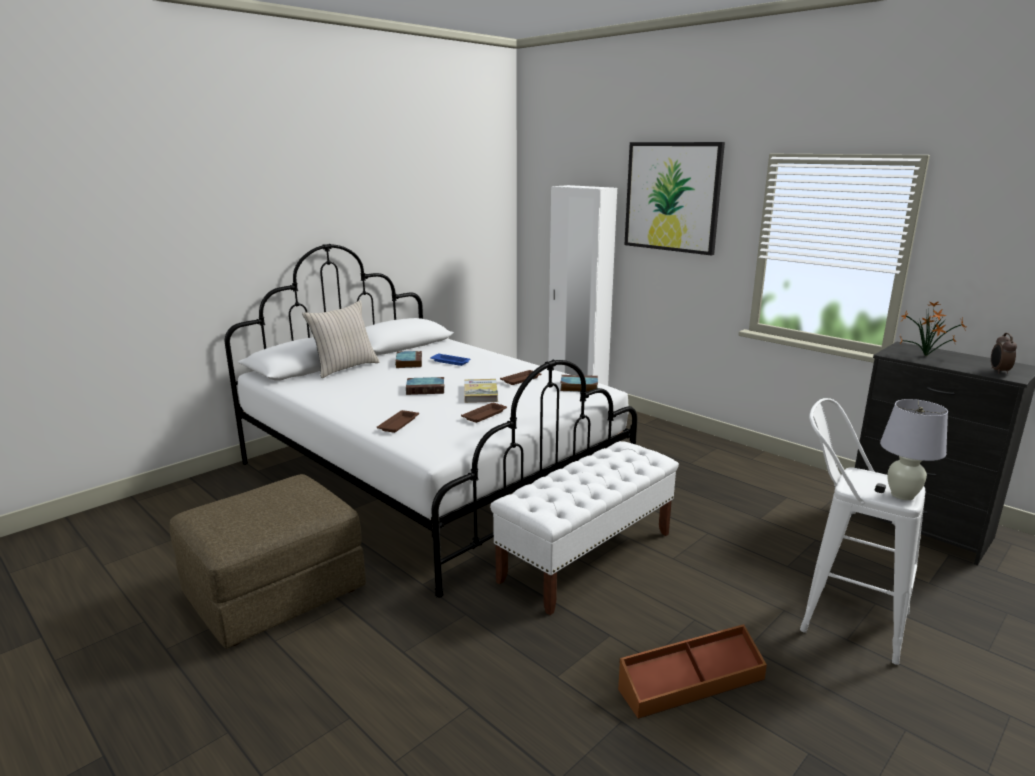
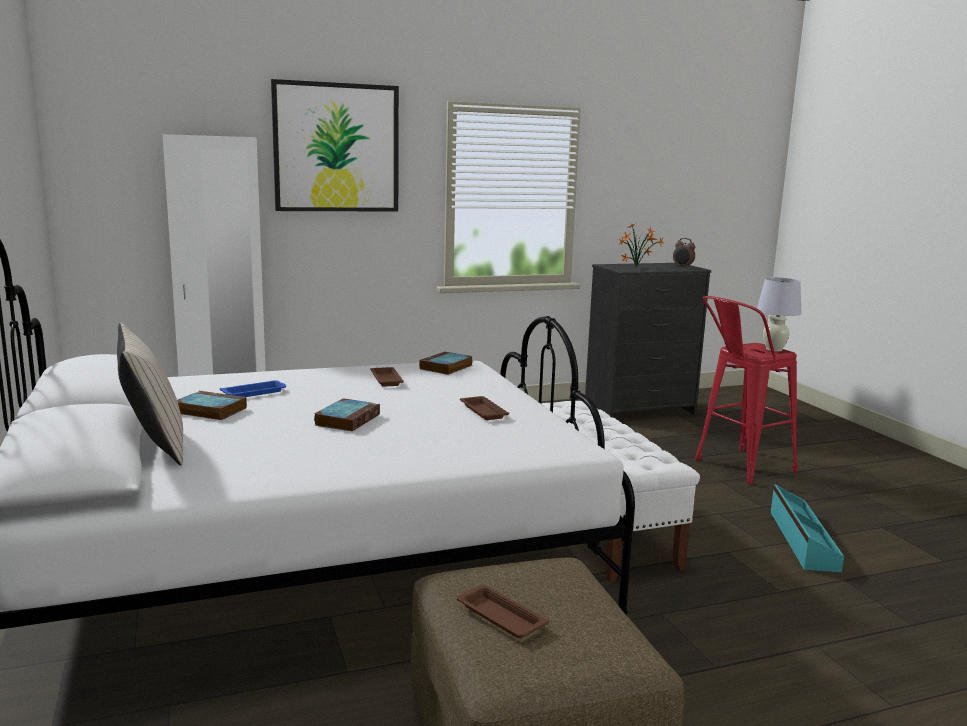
camera: 65 degrees left, 5 degrees down
brown tray [377,410,419,433] -> brown tray moved to [457,585,549,638]
book [464,379,498,403] -> none
brown storage box [618,624,767,719] -> turquoise storage box [771,484,844,572]
white stool [800,398,925,665] -> red stool [695,296,798,484]

